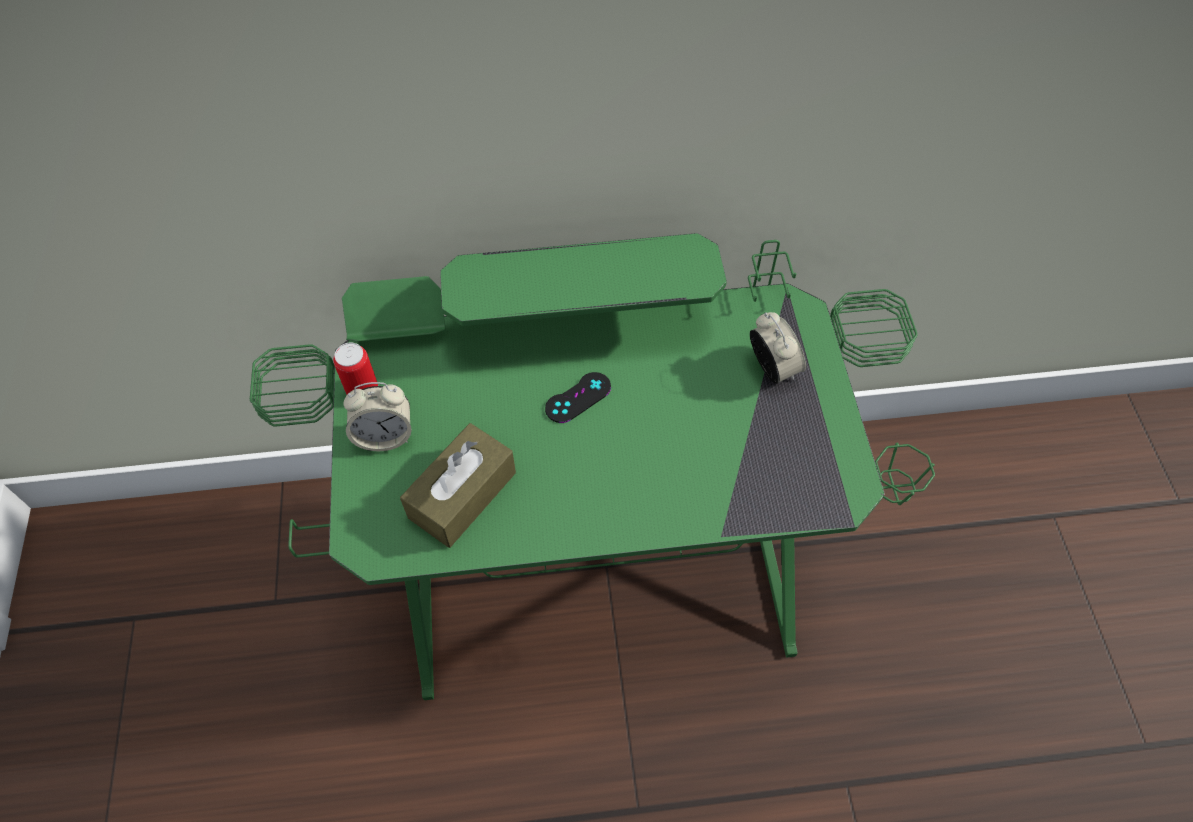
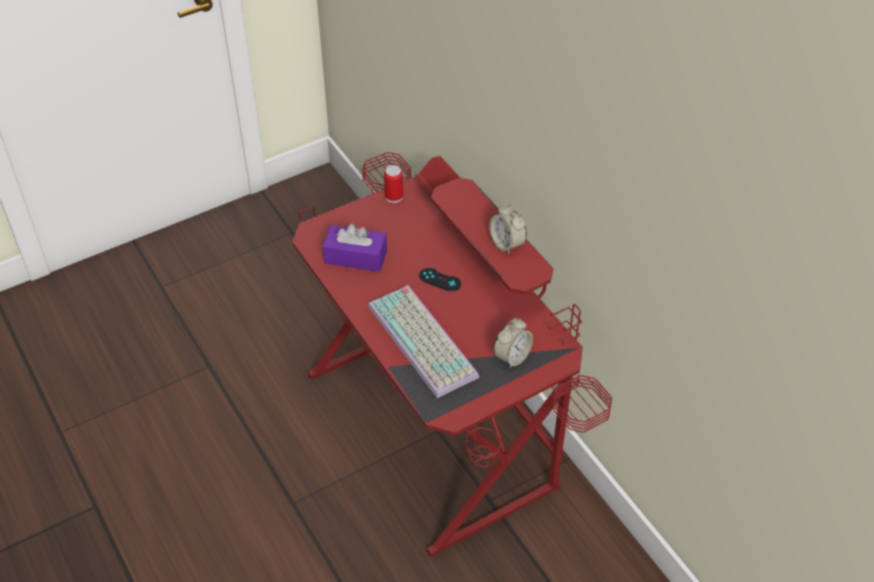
camera: 65 degrees right, 10 degrees down
green desk [250,233,935,700] -> red desk [293,152,612,557]
alarm clock [344,382,411,451] -> alarm clock moved to [489,204,527,254]
brown tissue box [400,423,516,548] -> purple tissue box [323,224,387,272]
none -> keyboard [368,286,479,398]

